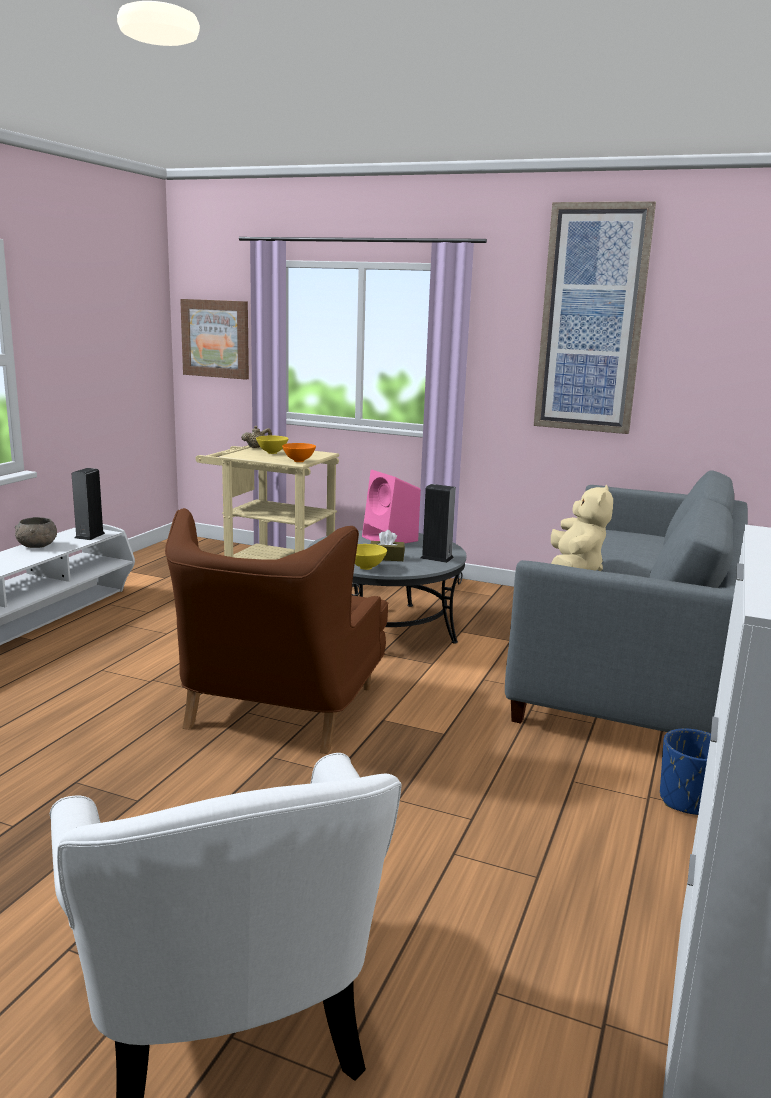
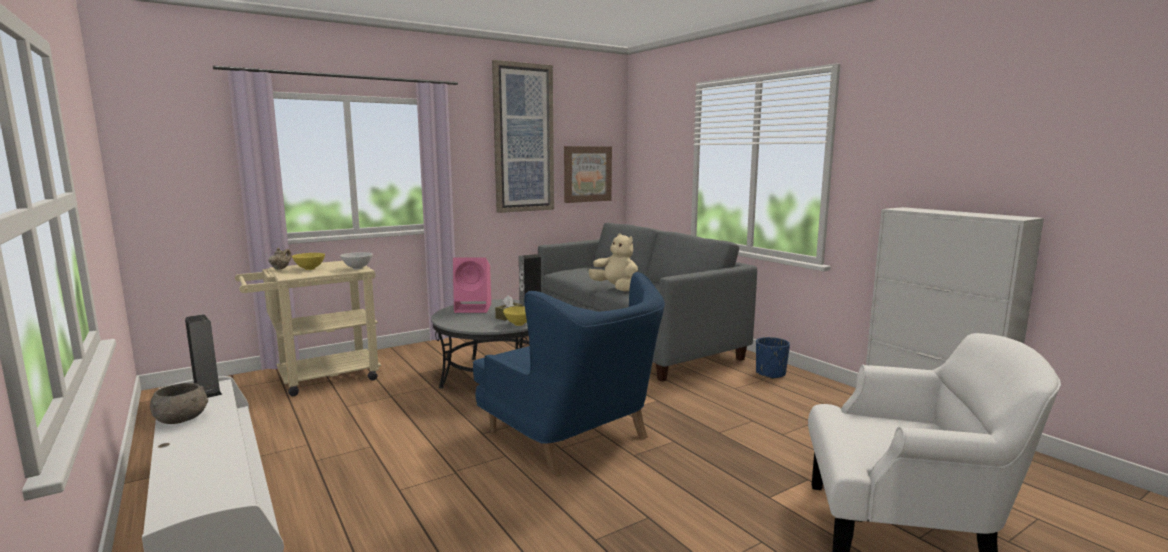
camera: 55 degrees left, 5 degrees down
brown armchair [165,508,389,754] -> blue armchair [473,272,665,477]
picture [180,299,249,380] -> picture moved to [564,146,612,203]
orange bowl [282,443,316,462] -> white bowl [341,252,373,269]

